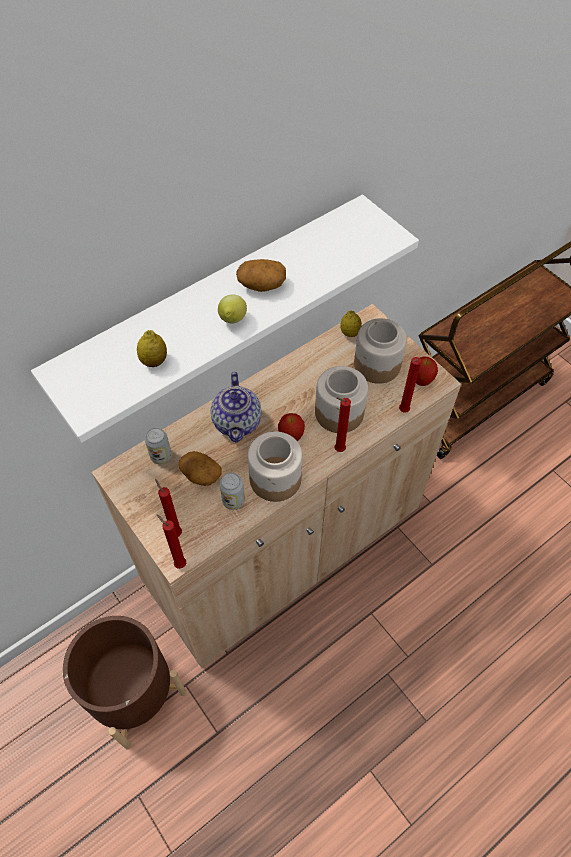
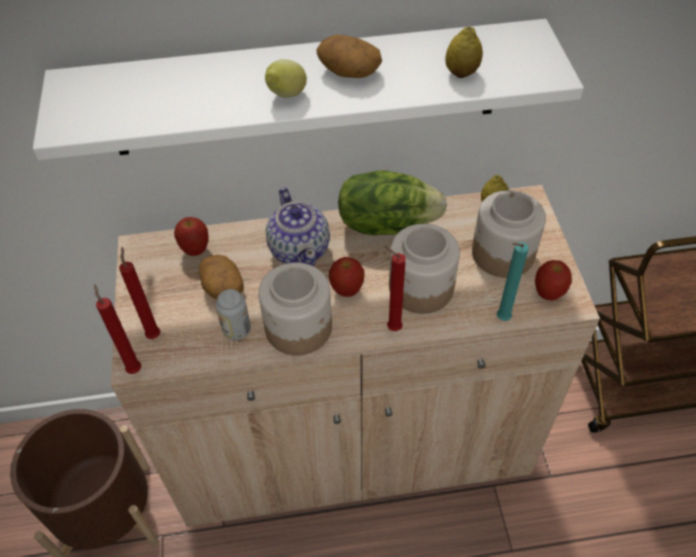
camera: 30 degrees right, 5 degrees down
lemon [137,330,167,367] -> lemon moved to [445,27,483,78]
can [145,427,172,464] -> apple [174,217,209,256]
teapot [211,372,262,443] -> teapot turned 45 degrees counterclockwise [266,188,330,266]
red candle [399,357,421,413] -> turquoise candle [497,242,529,321]
none -> lettuce [338,170,447,235]

